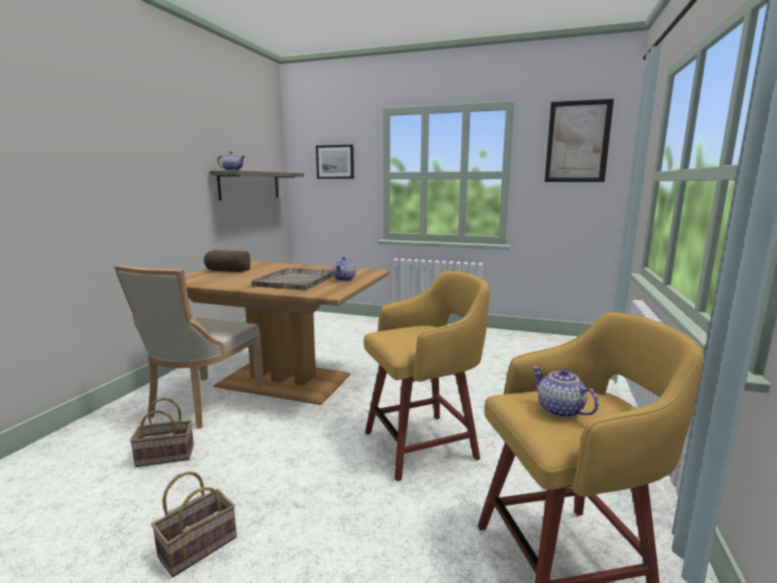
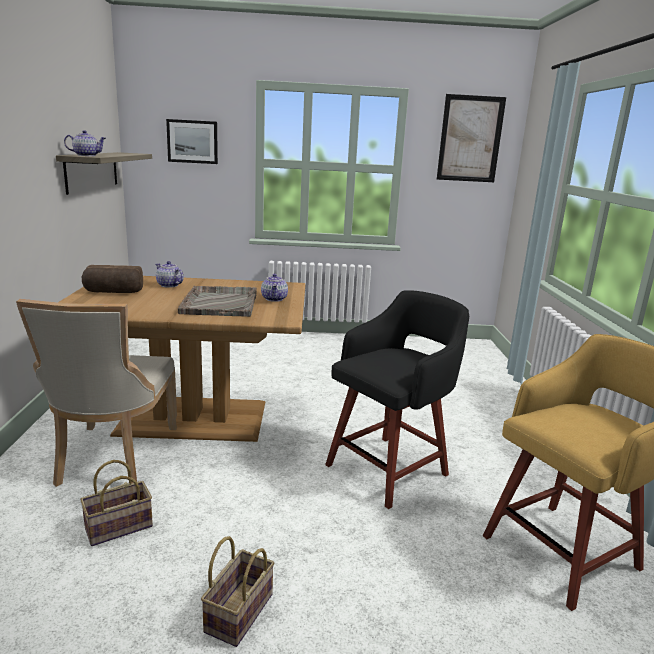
camera: 20 degrees left, 5 degrees up
yellow stool [364,271,490,481] -> black stool [325,290,469,509]
teapot [532,367,599,418] -> teapot moved to [156,261,184,288]

